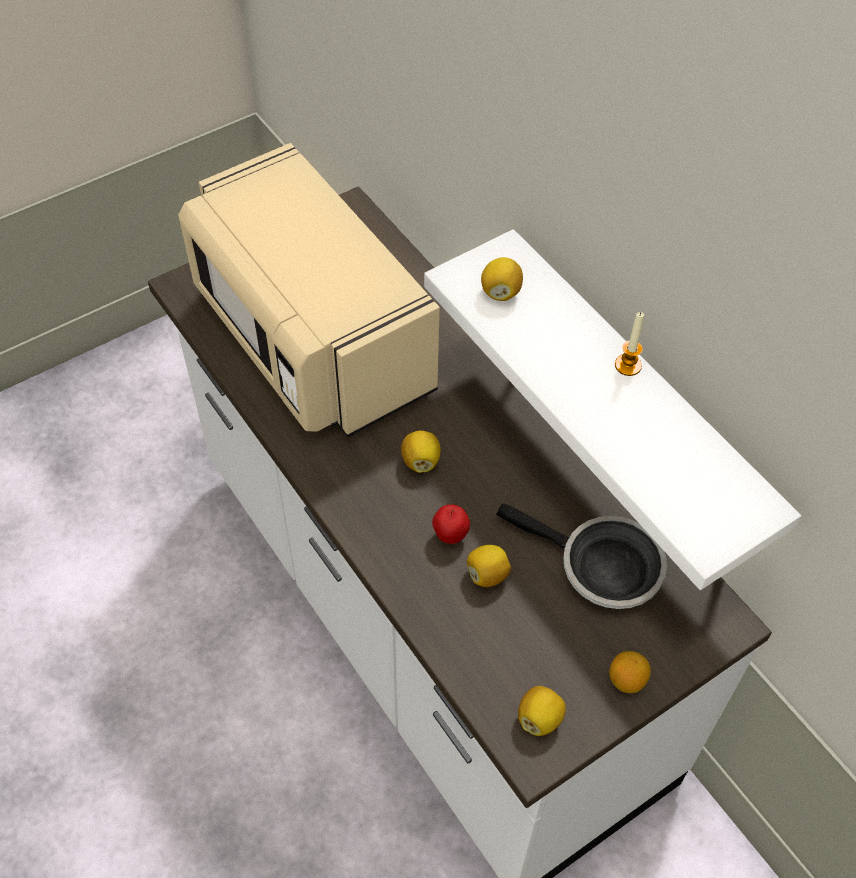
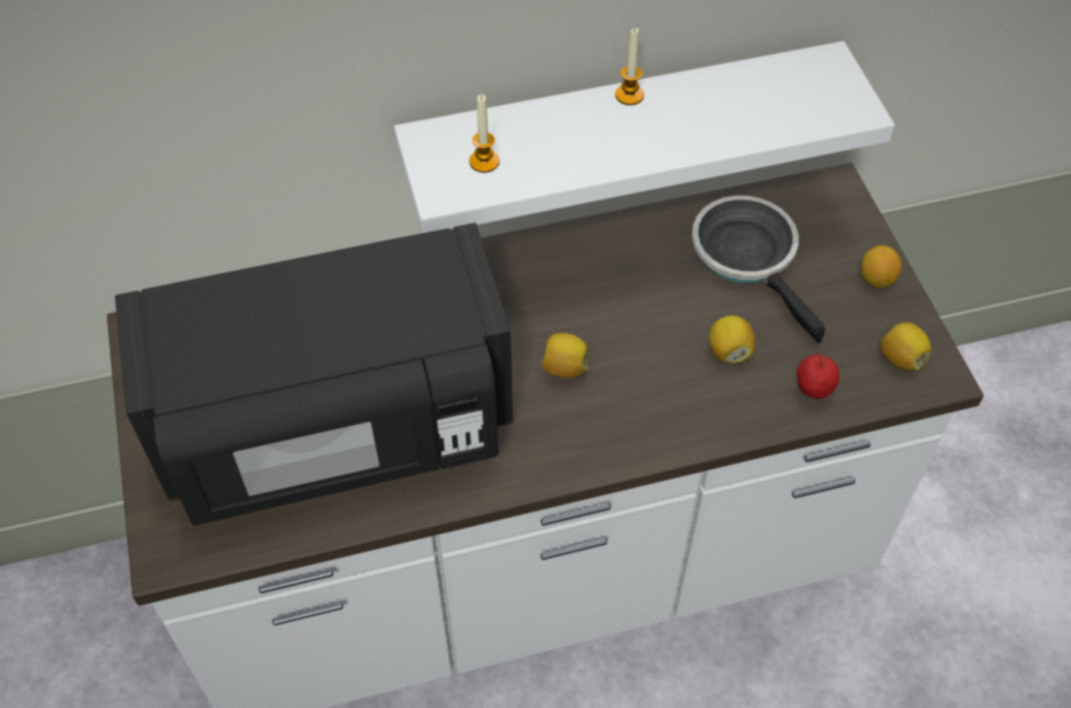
camera: 70 degrees left, 0 degrees up
beige microwave [178,143,440,437] -> black microwave [115,223,513,526]
apple [432,504,470,544] -> apple moved to [797,355,839,399]
lemon [481,257,523,301] -> candle [469,94,500,173]
frying pan [496,504,667,609] -> frying pan turned 75 degrees counterclockwise [692,196,825,343]

